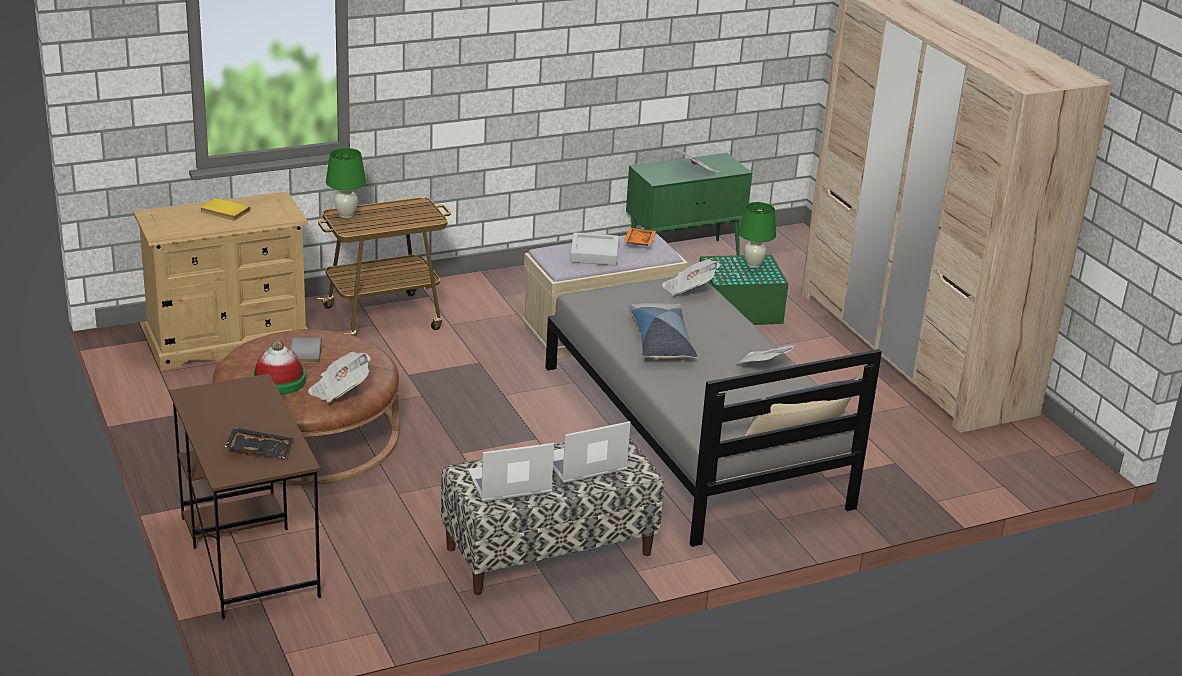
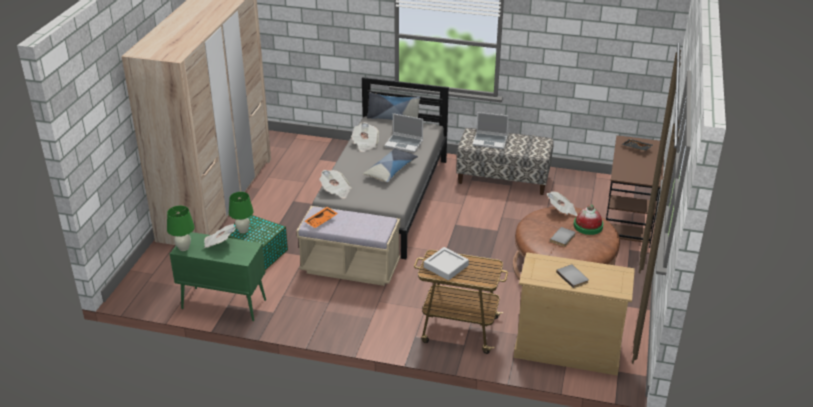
camera: 140 degrees left, 5 degrees up
yellow book [200,198,250,221] -> grey book [556,264,589,288]
green table lamp [326,148,366,218] -> green table lamp moved to [167,206,195,251]
laptop [468,443,554,502] -> laptop moved to [384,113,423,152]
grey tray [570,232,619,266] -> grey tray moved to [424,247,469,280]

